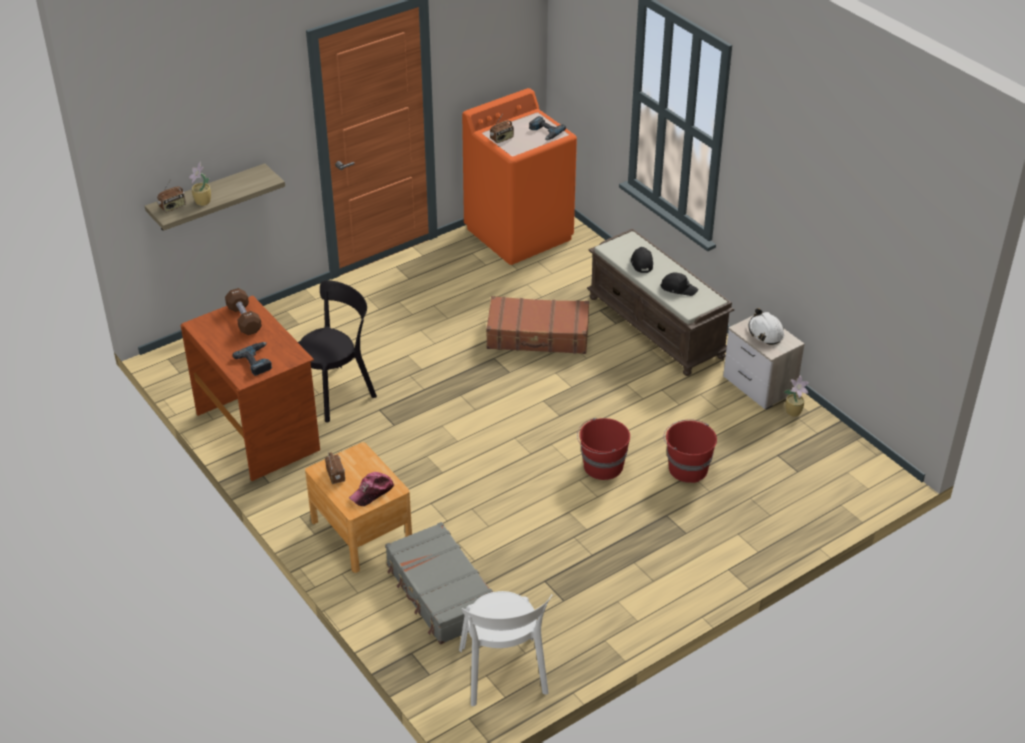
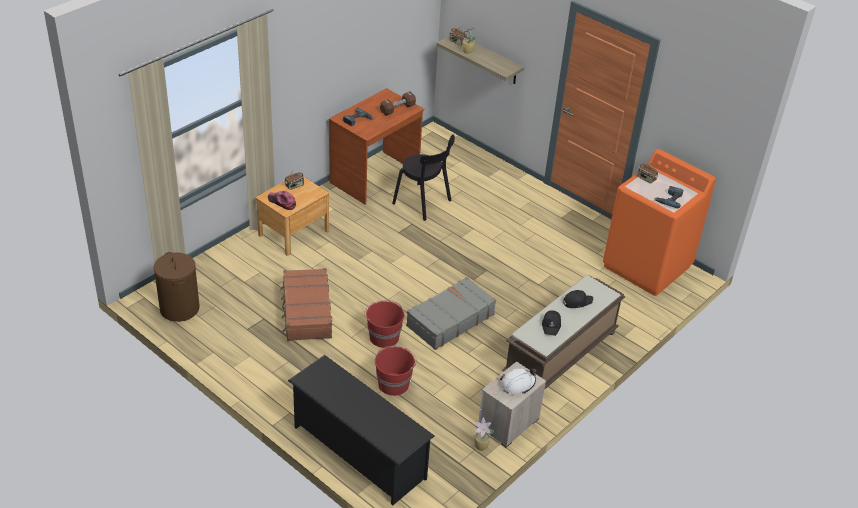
camera: 75 degrees right, 0 degrees up
grey suitcase [385,522,493,644] -> grey suitcase moved to [406,277,496,350]
white chair [459,591,552,706] -> brown laundry basket [154,252,200,322]
brown suitcase [486,296,589,354] -> brown suitcase moved to [280,268,332,341]
none -> black shoe rack [288,355,434,506]

